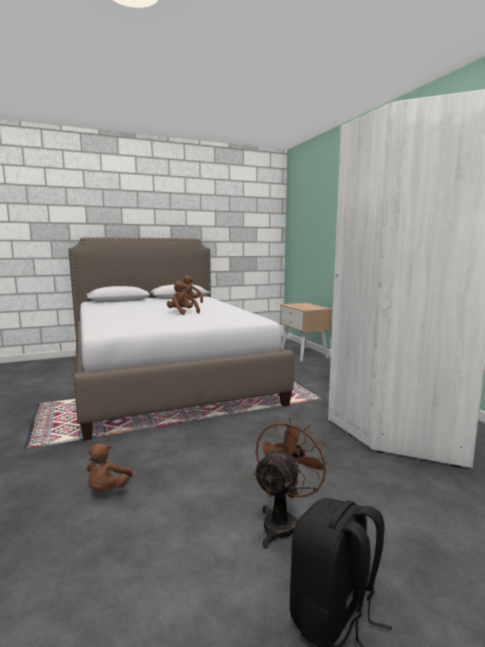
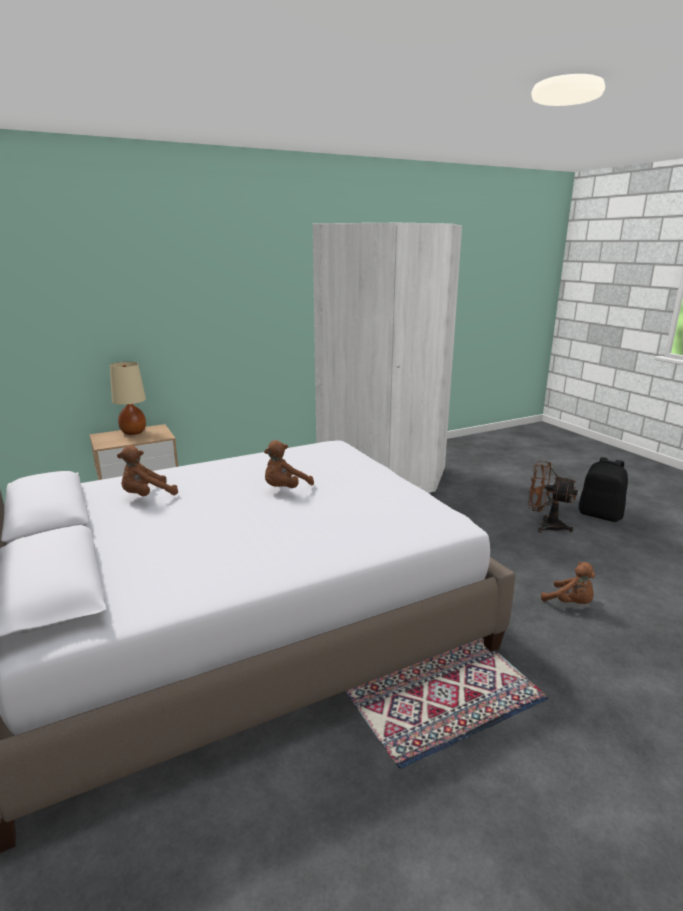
camera: 95 degrees left, 10 degrees up
brown plush toy [87,443,133,491] -> brown plush toy turned 45 degrees clockwise [541,562,595,604]
none -> beige table lamp [110,362,146,435]

